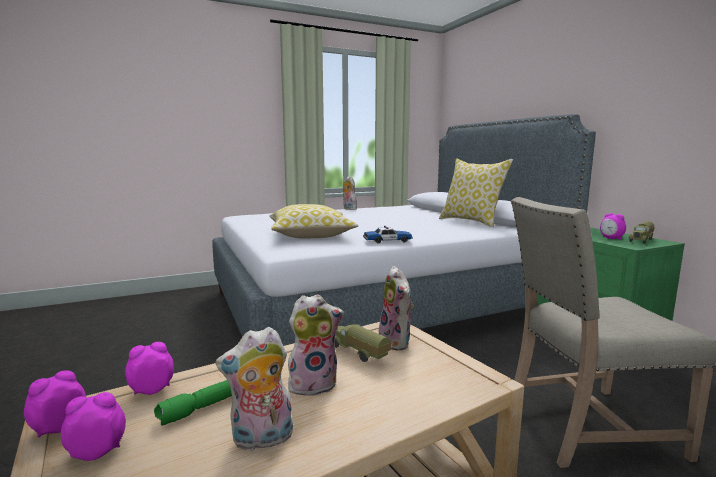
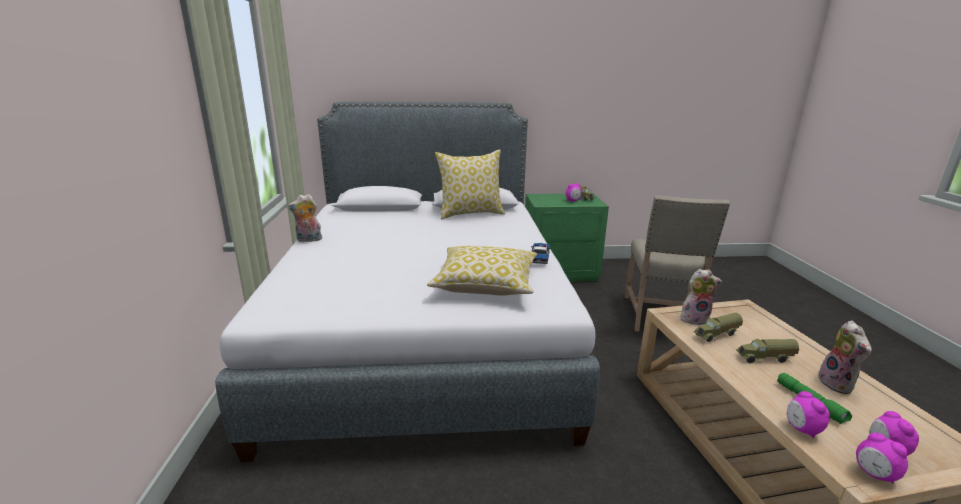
camera: 70 degrees left, 10 degrees up
plush toy [288,294,344,396] -> toy truck [736,339,799,363]

